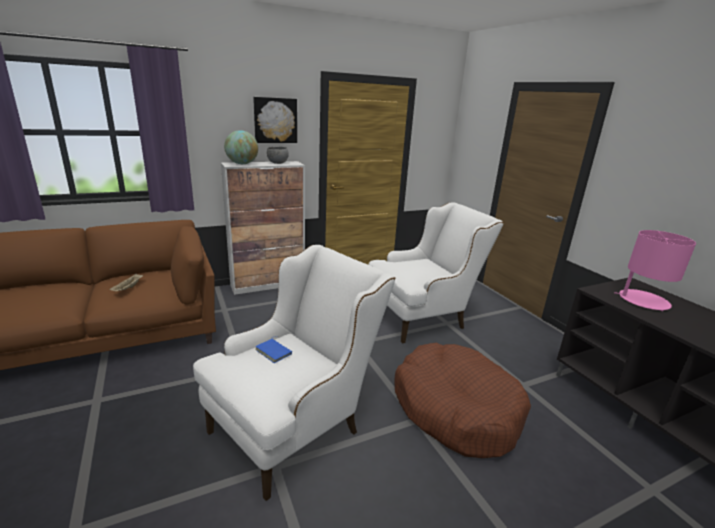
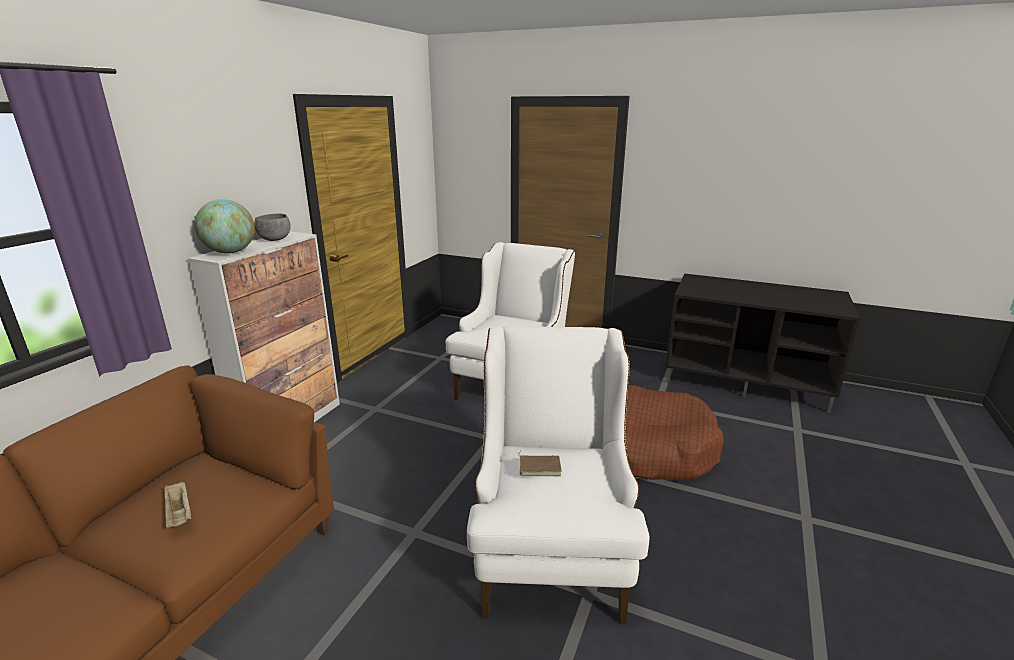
camera: 40 degrees left, 0 degrees up
picture [253,97,297,143] -> none
blue book [255,336,292,363] -> brown book [518,451,562,476]
pink table lamp [614,230,696,311] -> none

